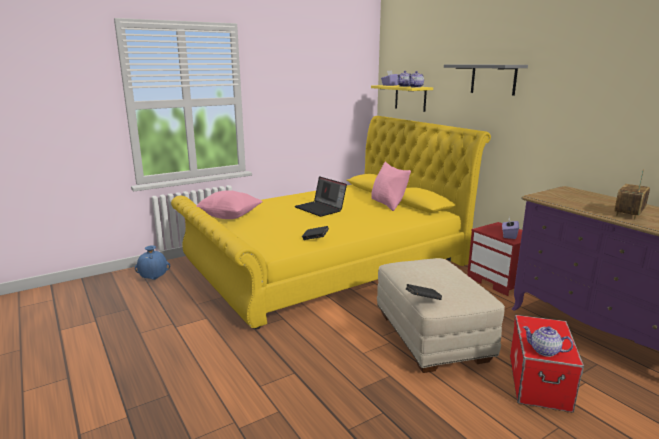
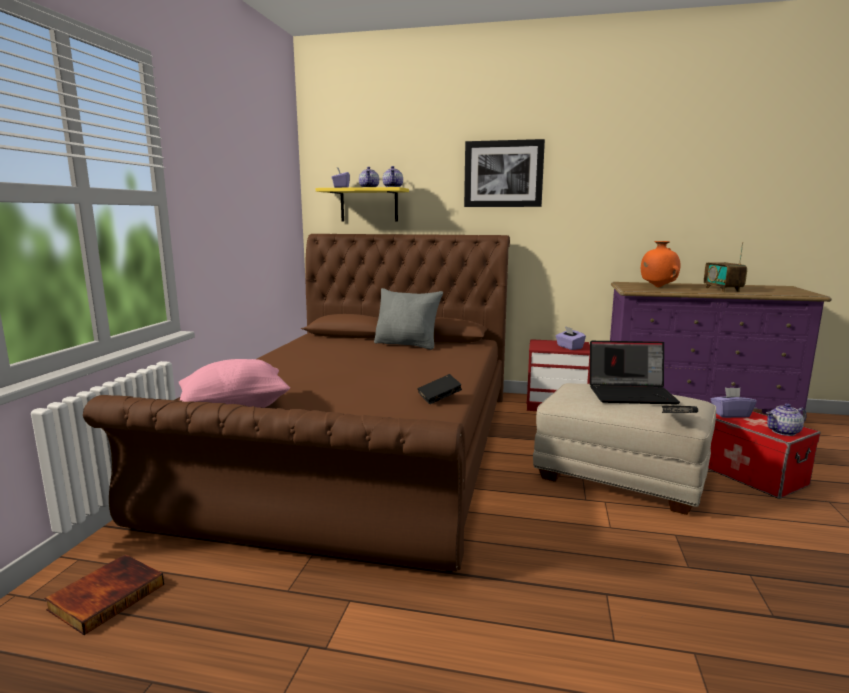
camera: 45 degrees left, 5 degrees down
blue vase [135,245,170,280] -> book [44,554,164,635]
yellow bed [171,116,491,329] -> brown bed [83,234,510,572]
laptop [295,176,347,217] -> laptop moved to [590,341,680,404]
pink pillow [371,162,411,211] -> grey pillow [374,288,443,350]
grey shelf [444,64,528,96] -> picture [464,139,545,207]
none -> orange vase [641,241,681,288]
none -> purple tissue box [711,388,757,418]

